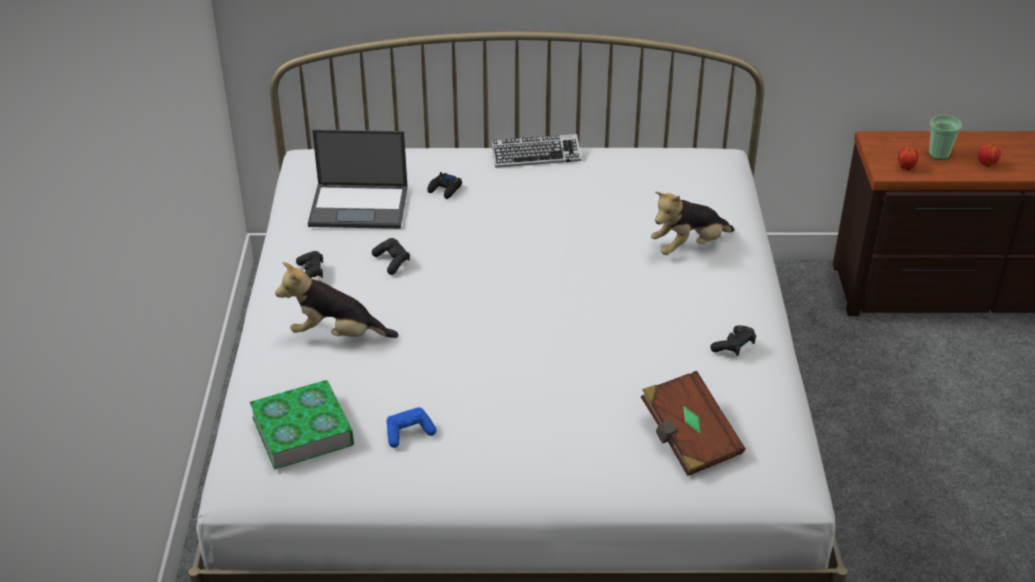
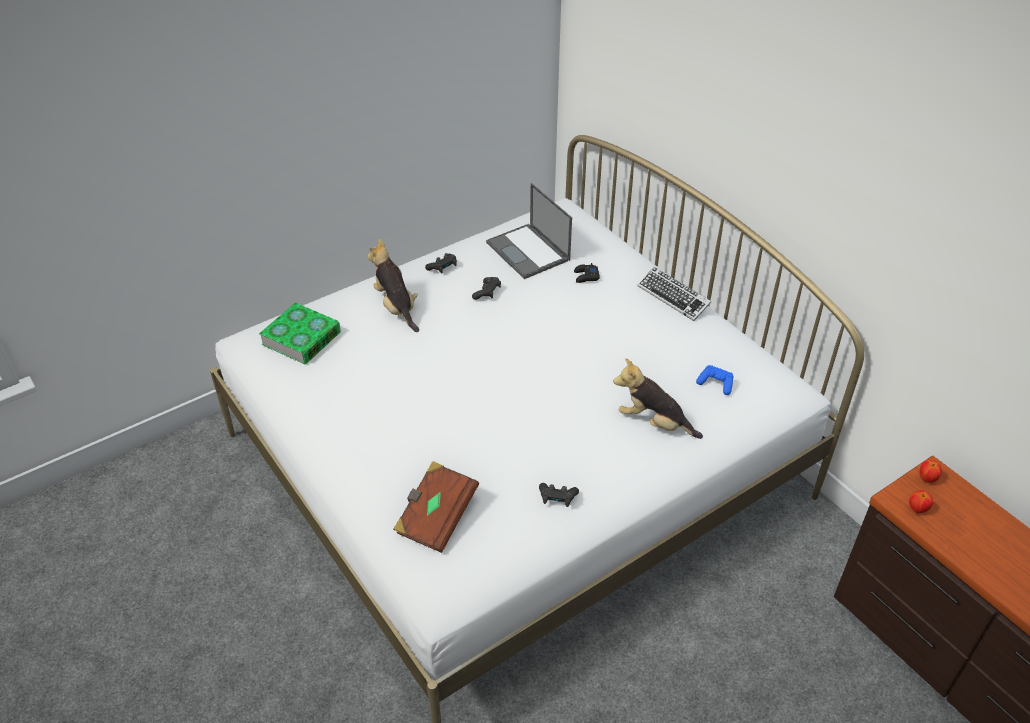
camera: 55 degrees right, 5 degrees up
blue game controller [386,407,436,448] -> blue game controller moved to [696,365,734,395]
cup [929,115,962,160] -> none
apple [978,144,1001,167] -> apple moved to [920,460,942,482]

